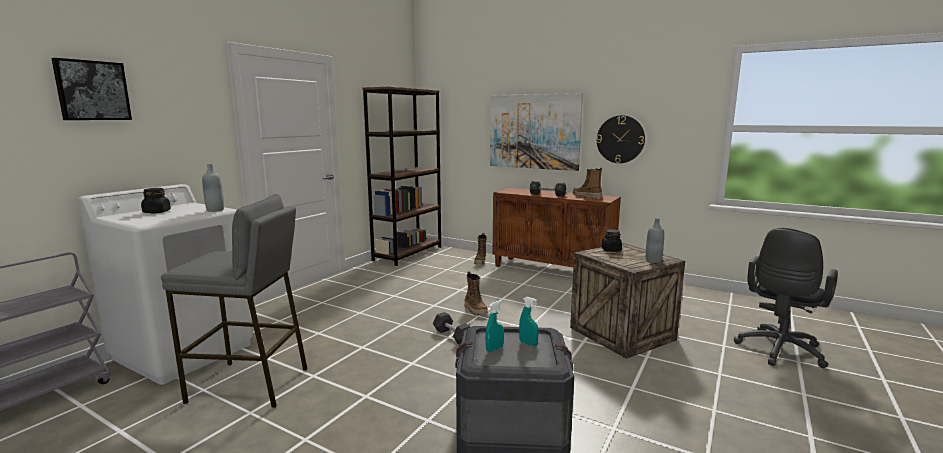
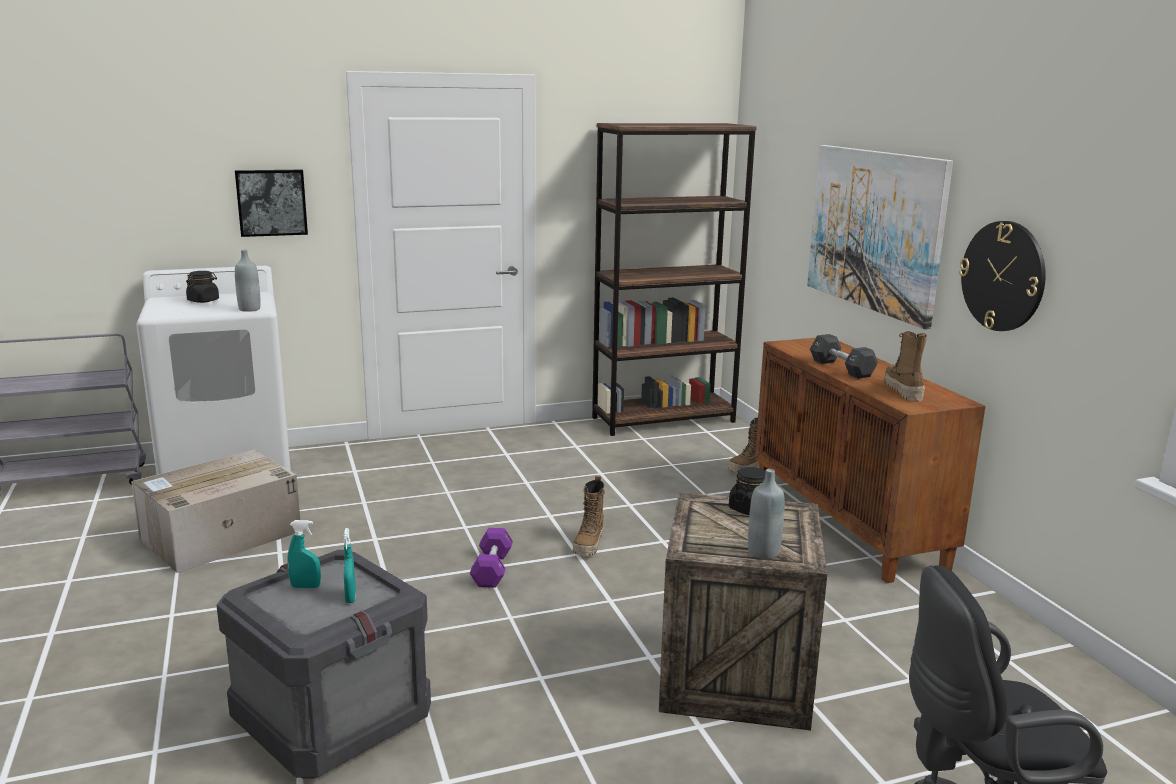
camera: 40 degrees right, 5 degrees up
picture [51,58,132,120] -> picture moved to [235,170,308,237]
grey stool [161,194,307,408] -> cardboard box [131,450,300,573]
black dumbbell [433,312,470,344] -> purple dumbbell [470,528,513,588]

